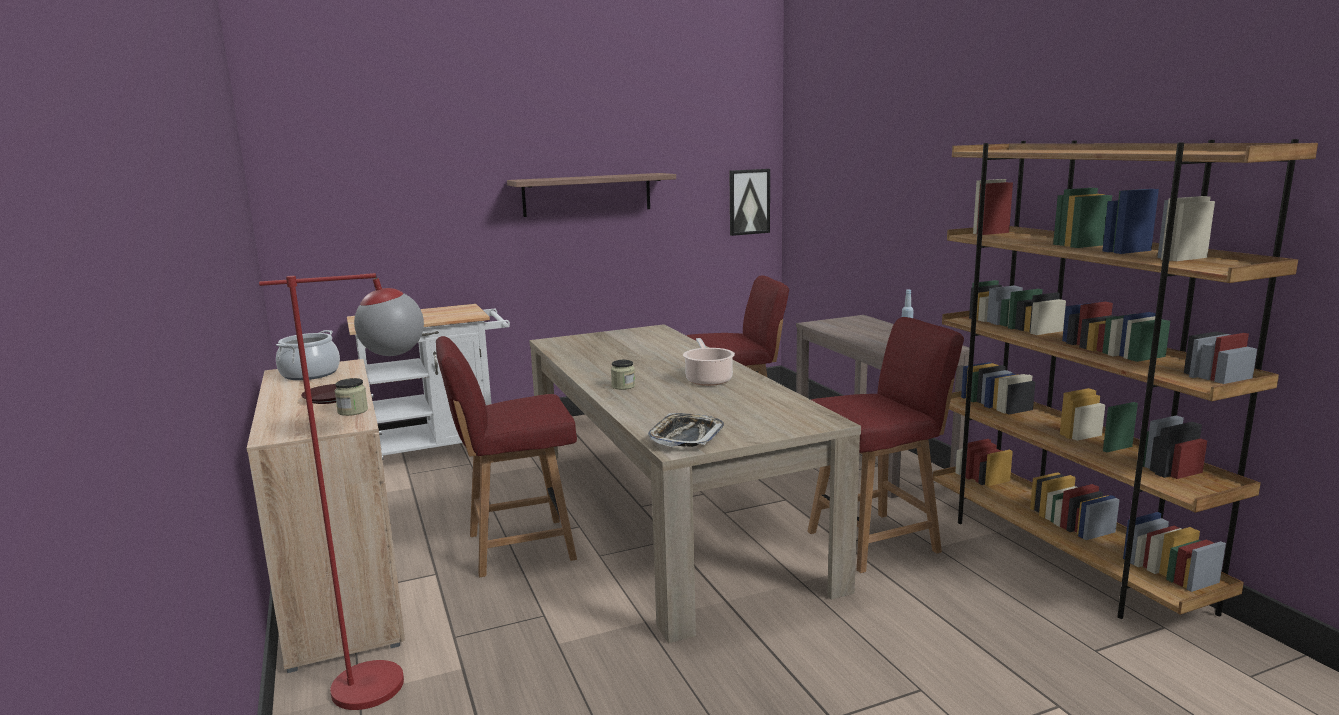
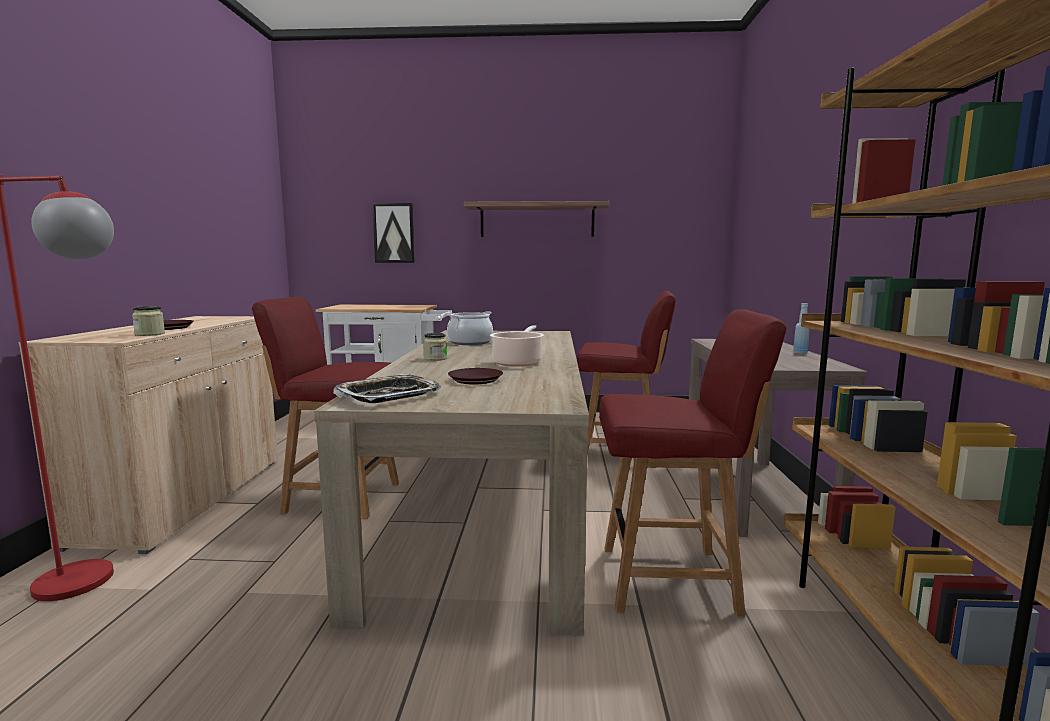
camera: 25 degrees right, 5 degrees down
cooking pot [276,330,340,380] -> cooking pot moved to [447,311,493,345]
picture [729,169,770,236] -> picture moved to [372,203,415,263]
none -> brown plate [448,368,503,384]

